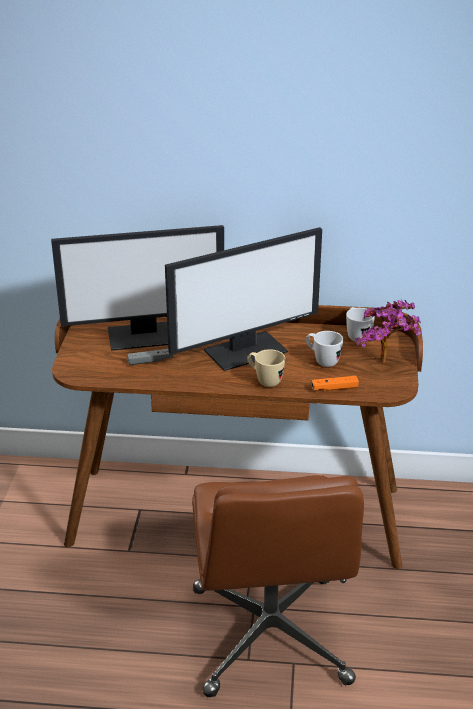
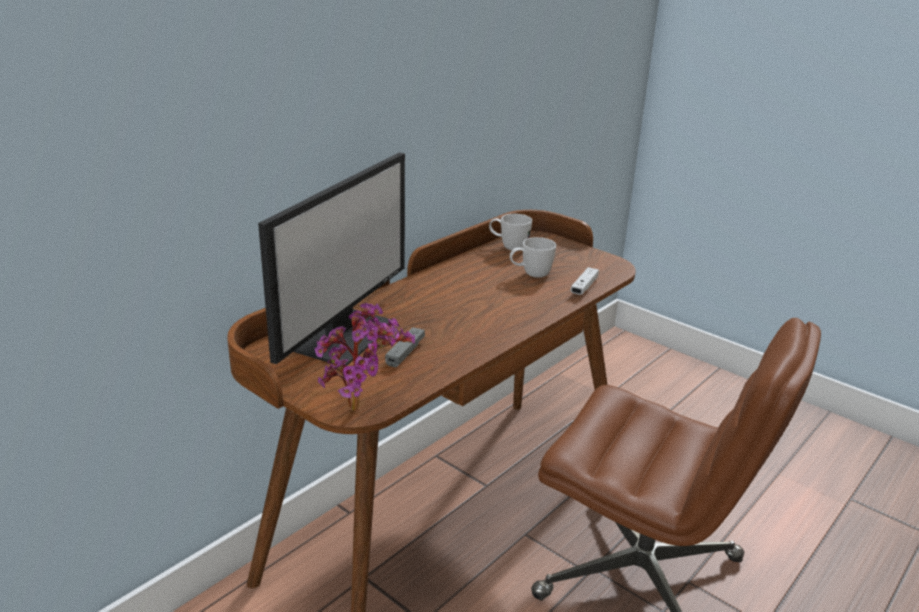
camera: 55 degrees left, 5 degrees down
monitor [165,227,322,371] -> none
beige mug [247,349,285,387] -> none
orange game controller [311,376,359,391] -> white game controller [571,267,599,295]
potted plant [355,299,421,363] -> potted plant moved to [315,303,415,411]

